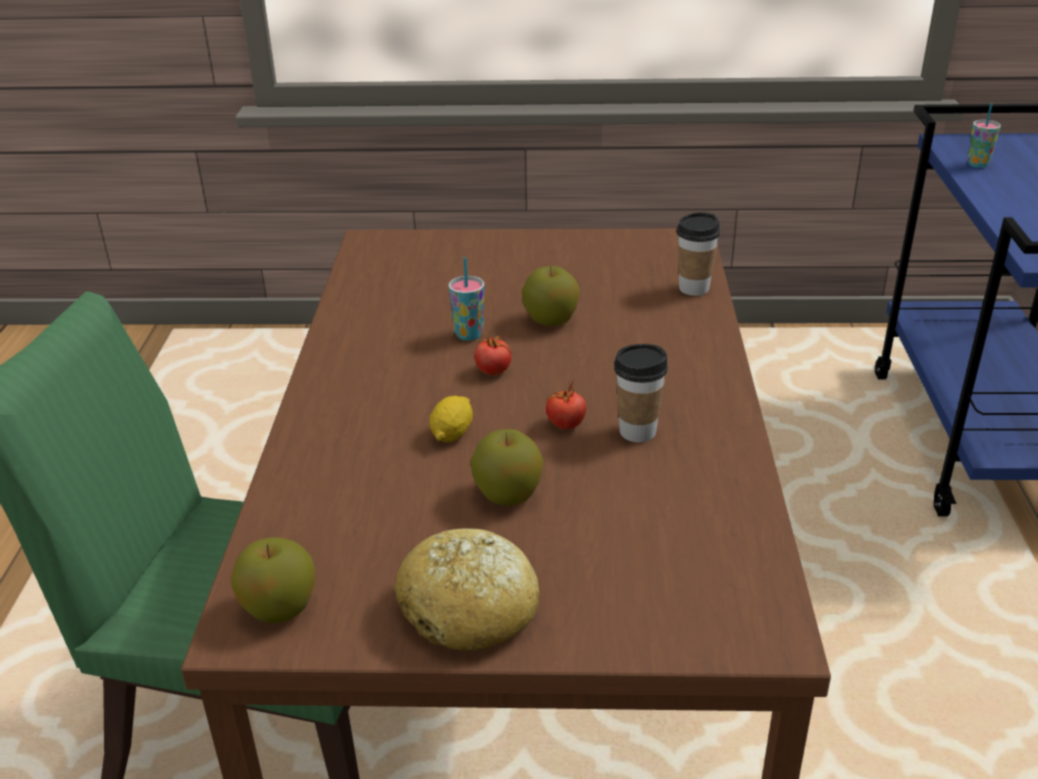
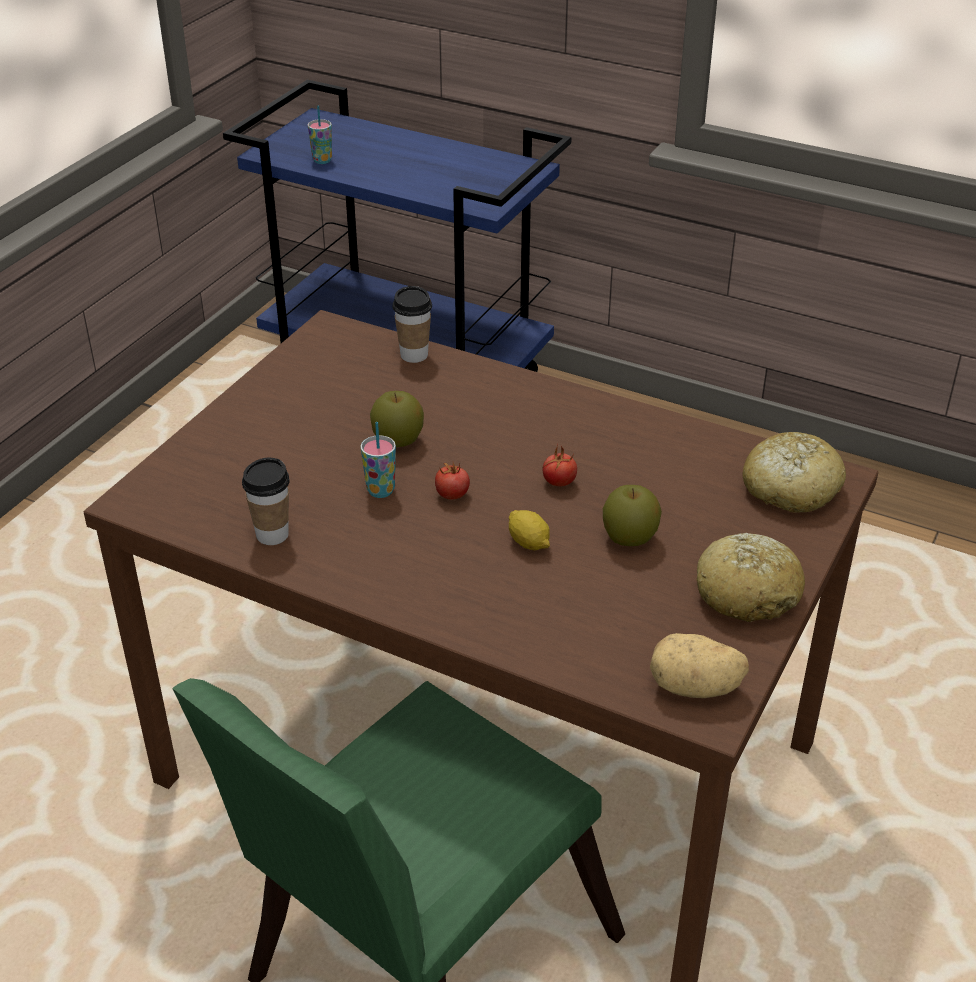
camera: 65 degrees left, 5 degrees up
apple [230,537,315,623] -> potato [650,633,749,698]
cup [614,344,668,442] -> cup moved to [242,458,290,545]
none -> bread [743,432,846,513]

